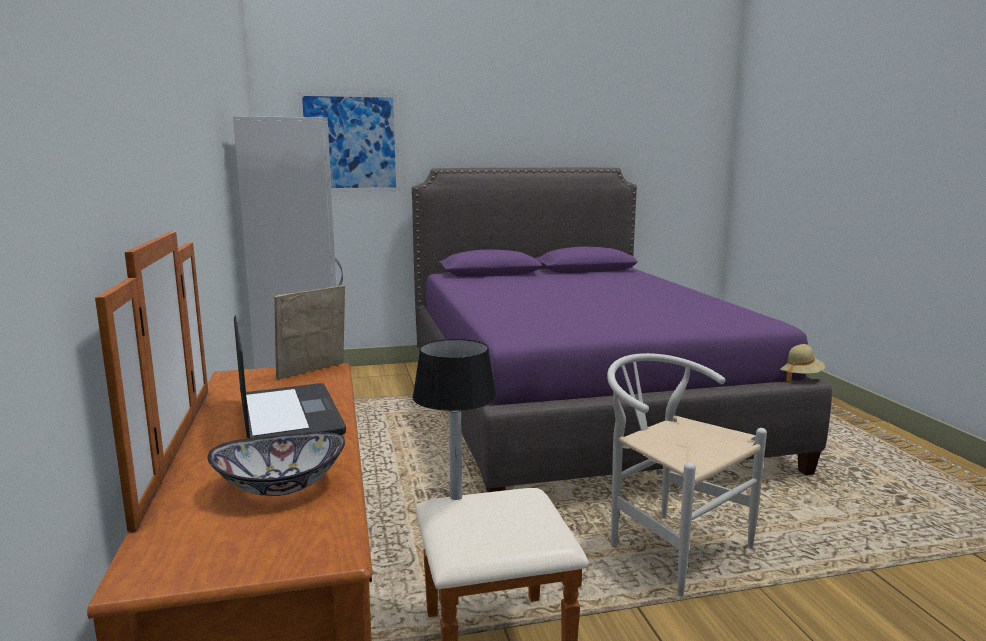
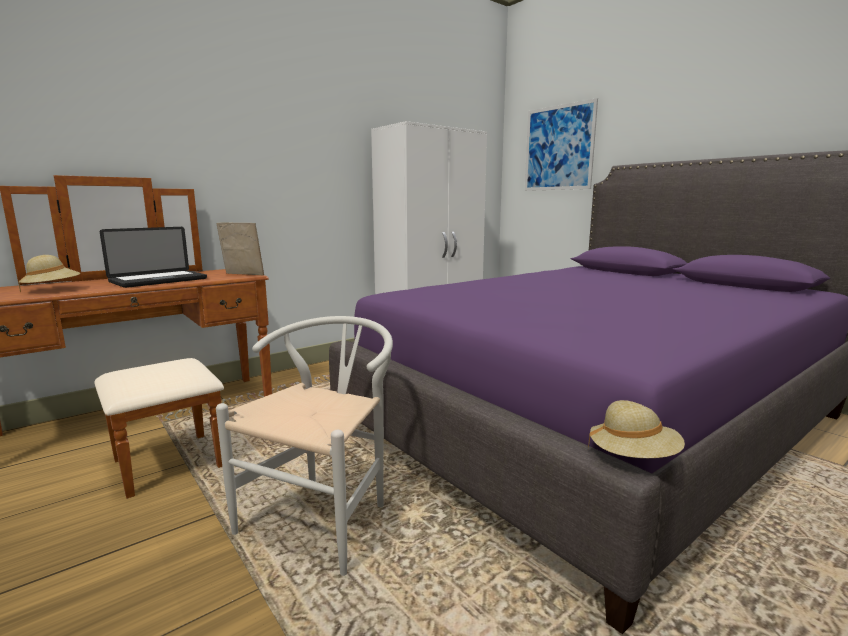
camera: 65 degrees right, 0 degrees up
bowl [207,432,345,496] -> beige hat [18,255,80,293]
table lamp [412,339,497,500] -> none

